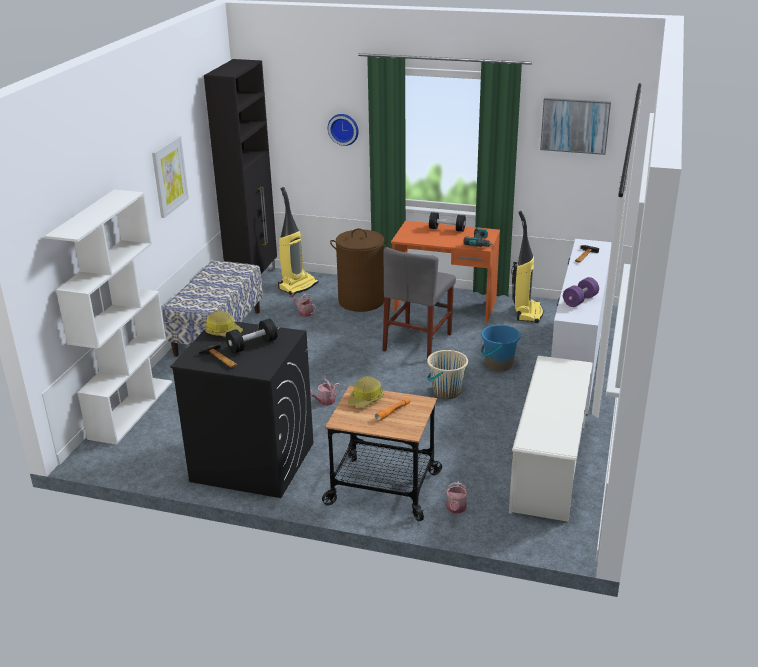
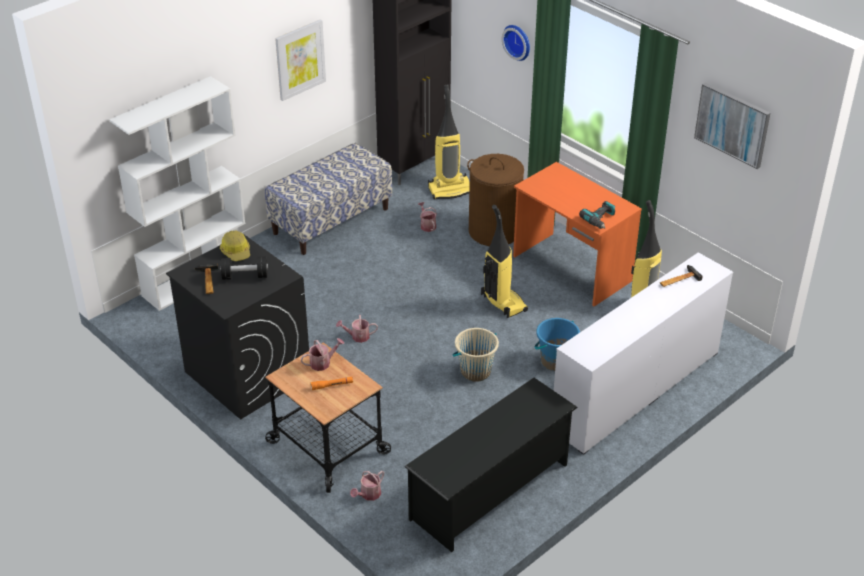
camera: 30 degrees right, 10 degrees up
hard hat [348,376,383,408] -> watering can [301,338,344,371]
grey chair [383,247,456,358] -> vacuum cleaner [481,205,528,318]
black dumbbell [429,212,466,232] -> none
white shoe rack [509,356,593,522] -> black shoe rack [404,378,578,552]
purple dumbbell [563,277,599,307] -> none

